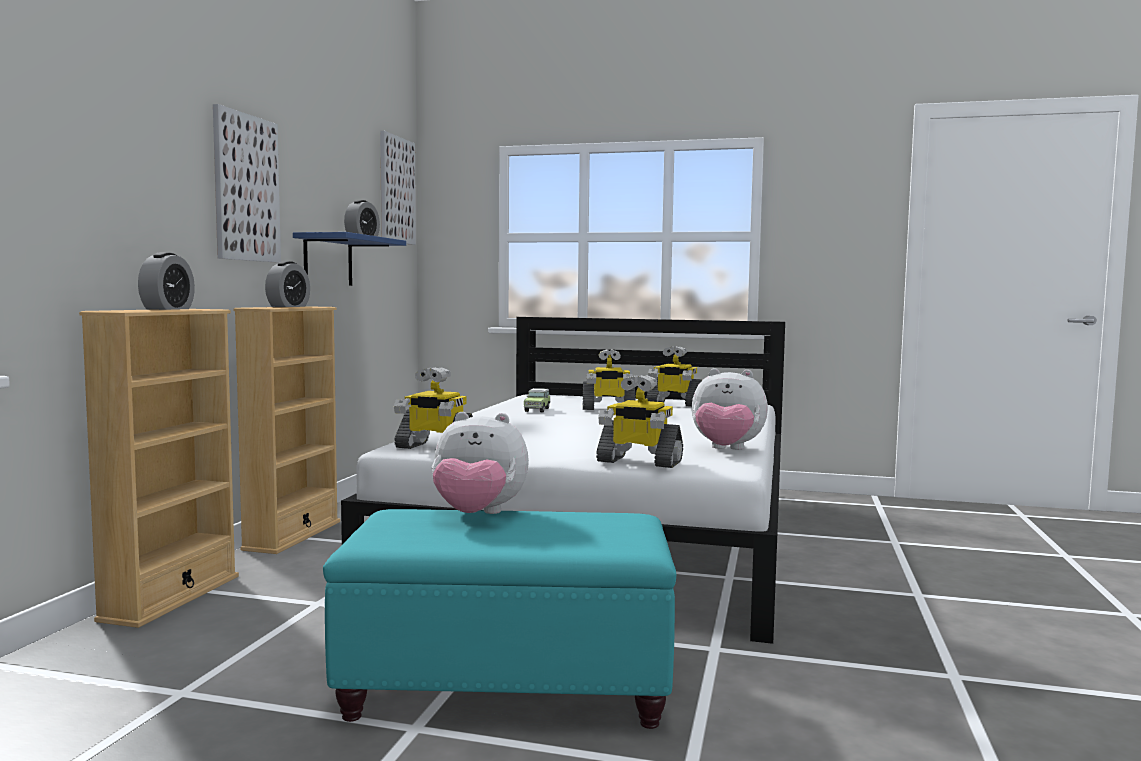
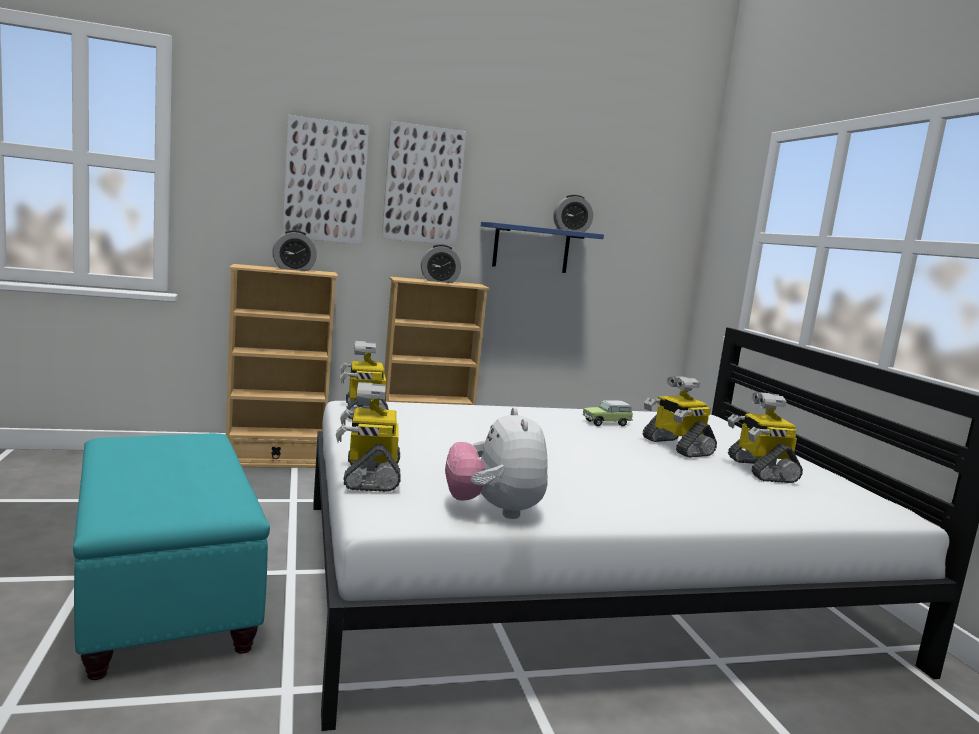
camera: 60 degrees right, 5 degrees up
picture [380,131,416,245] -> picture moved to [282,115,369,244]
plush toy [432,412,529,514] -> none

